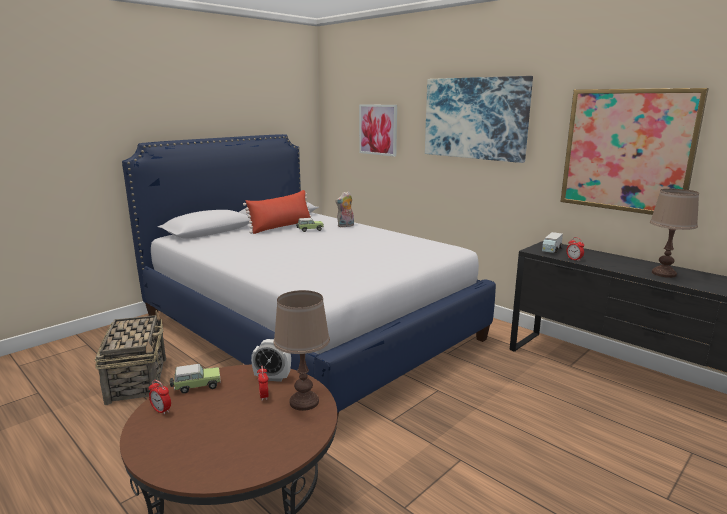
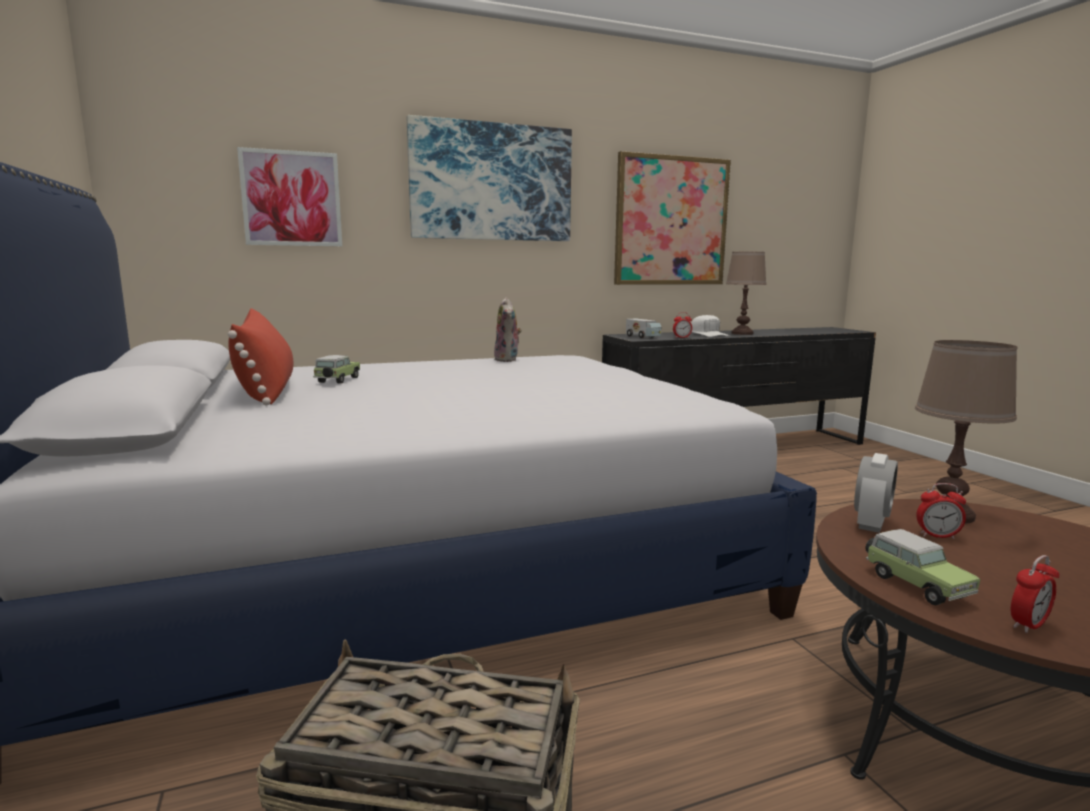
camera: 65 degrees left, 5 degrees down
toy car [170,364,221,394] -> toy car turned 150 degrees clockwise [865,529,980,605]
plush toy [335,191,354,227] -> plush toy moved to [494,297,522,362]
none -> white cap [691,315,729,337]

